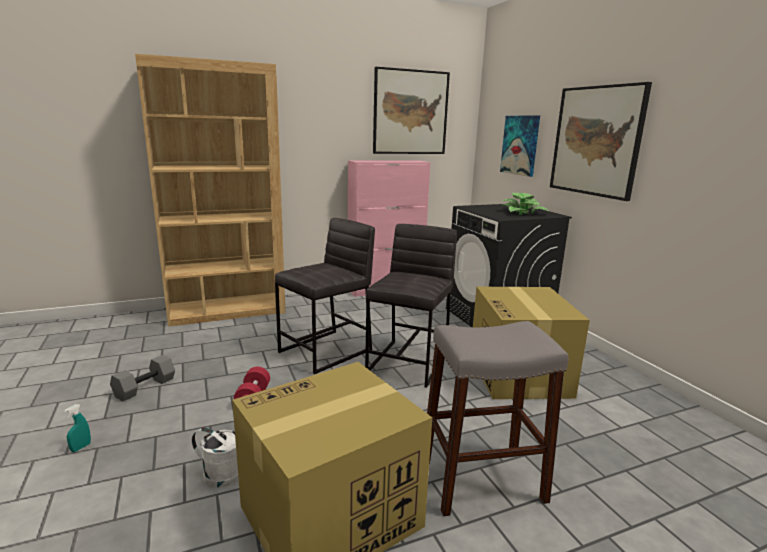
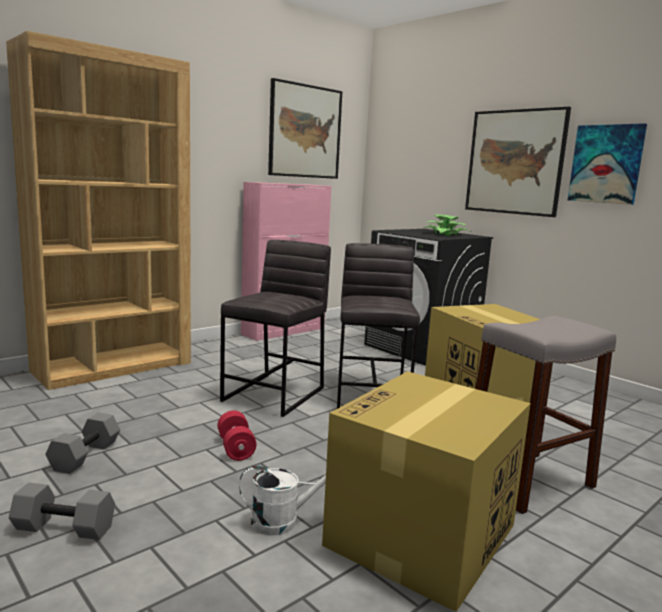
camera: 20 degrees left, 5 degrees down
turquoise spray bottle [64,404,91,452] -> grey dumbbell [9,483,115,540]
picture [500,115,540,177] -> picture moved to [568,123,647,205]

